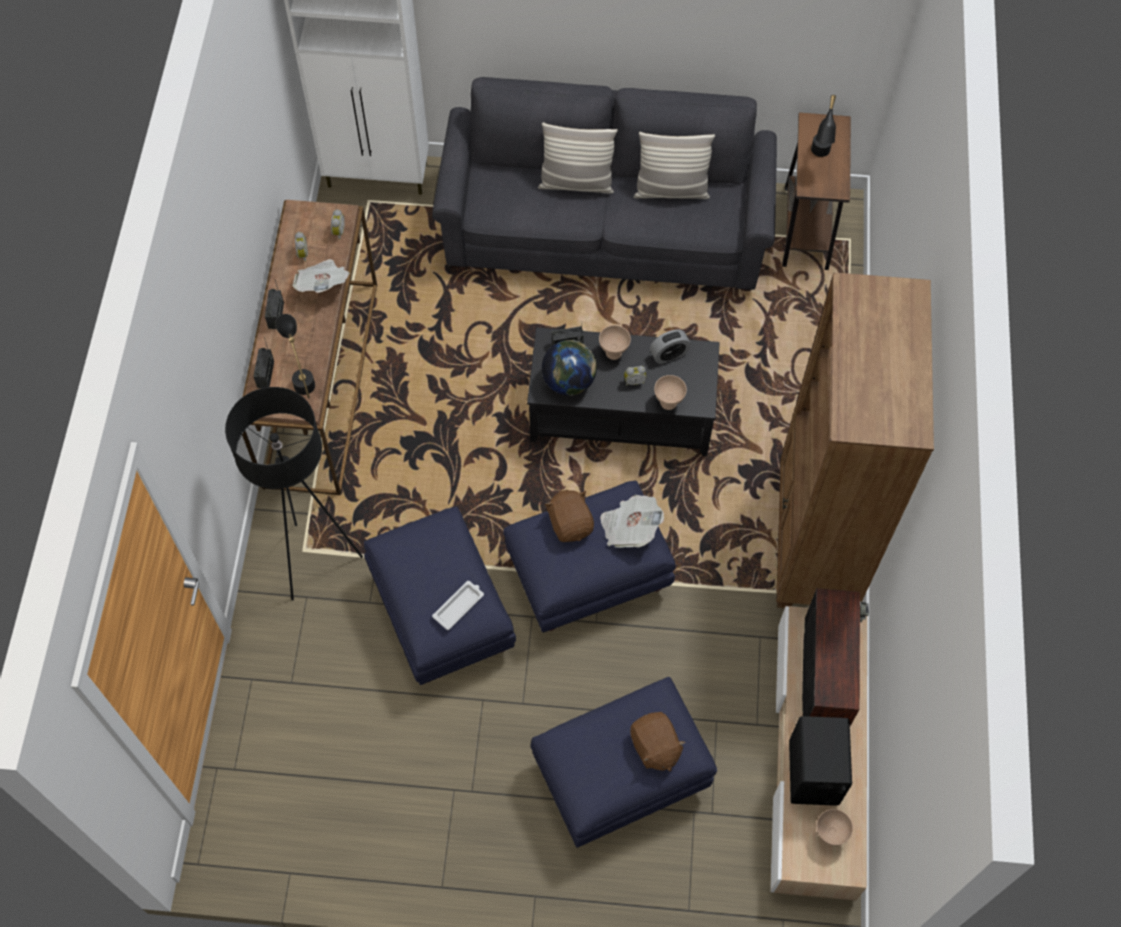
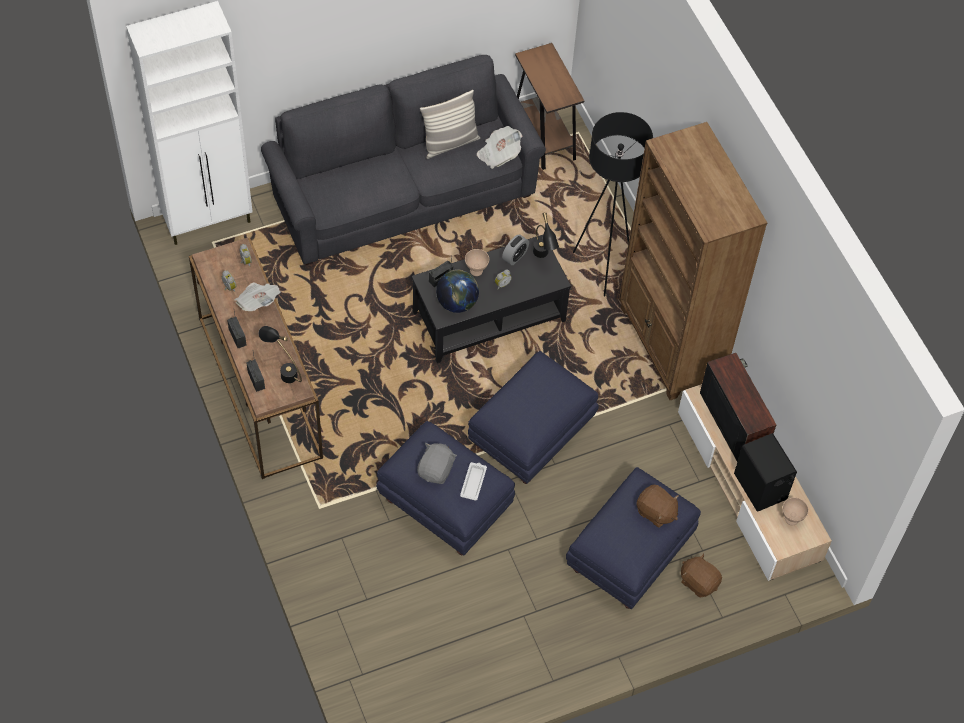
camera: 30 degrees left, 5 degrees down
black floor lamp [225,387,363,601] -> black floor lamp moved to [573,112,653,296]
pillow [538,122,618,194] -> none
brown plush toy [545,490,594,542] -> brown plush toy moved to [681,553,722,597]
newspaper [600,495,664,548] -> newspaper moved to [477,126,522,169]
beige bowl [654,375,687,410] -> none
black table lamp [811,95,836,157] -> black table lamp moved to [533,212,559,258]
none -> grey plush toy [417,443,457,484]

